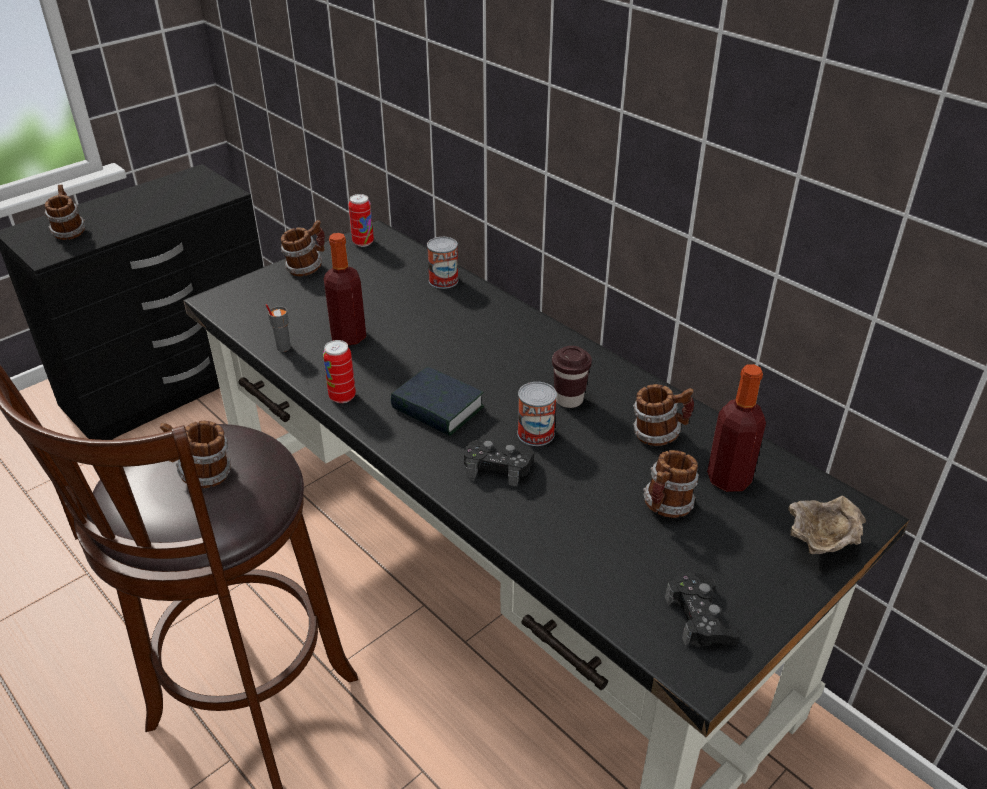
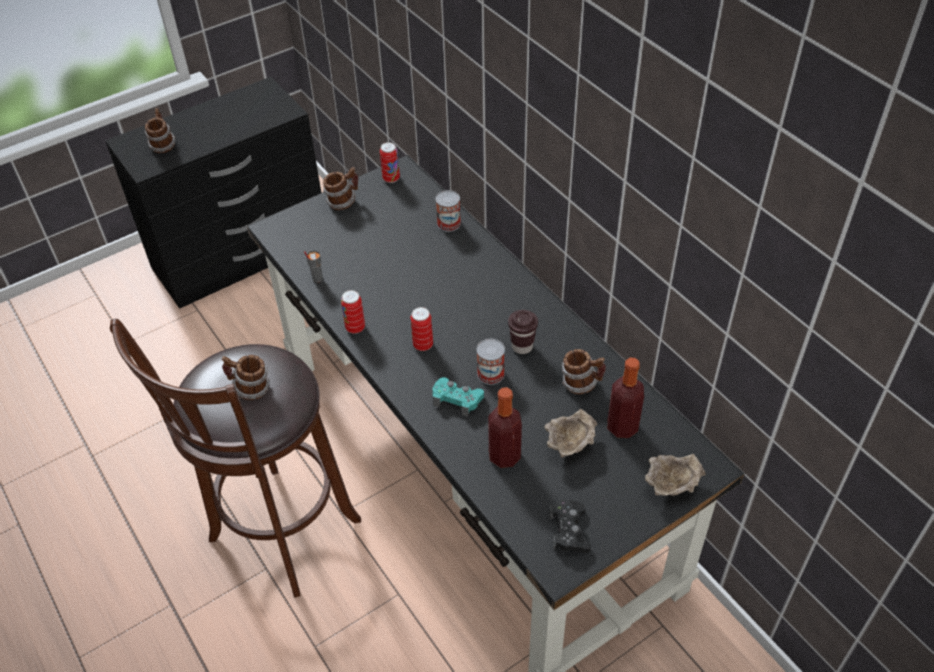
camera: 10 degrees right, 10 degrees up
bottle [324,233,366,345] -> bottle moved to [488,387,522,468]
book [391,367,484,436] -> can [410,307,433,351]
black game controller [464,441,534,486] -> turquoise game controller [433,377,484,417]
mug [643,450,699,518] -> beige bowl [544,409,598,458]

